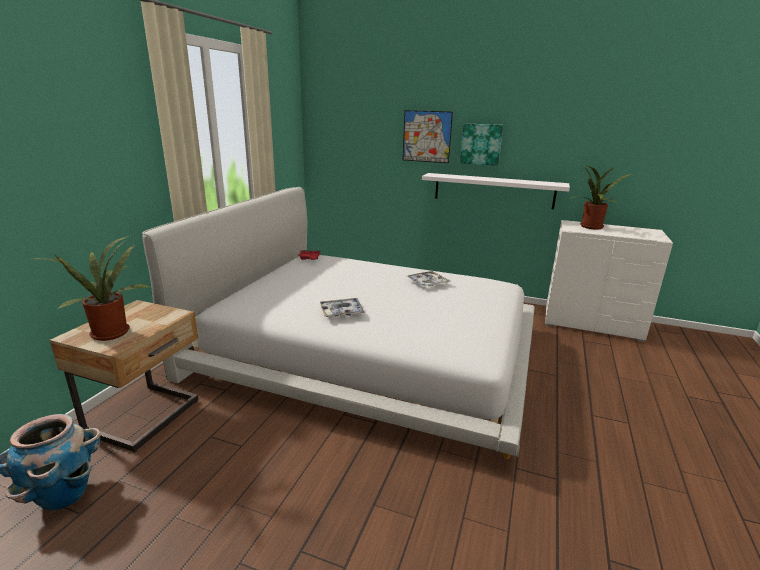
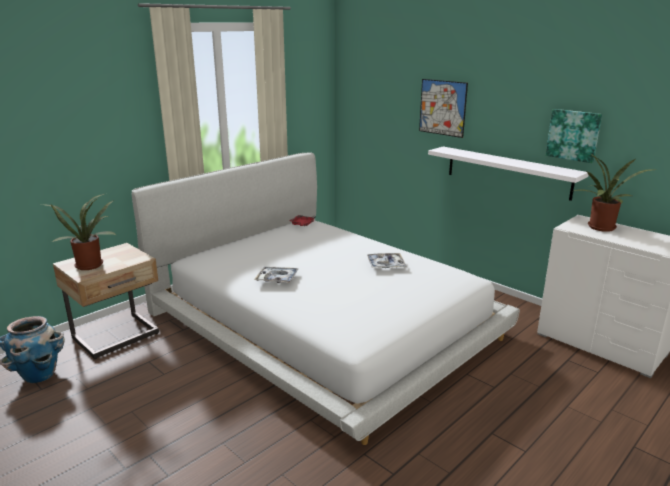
camera: 25 degrees right, 0 degrees up
picture [460,123,503,166] -> picture moved to [546,109,602,163]

